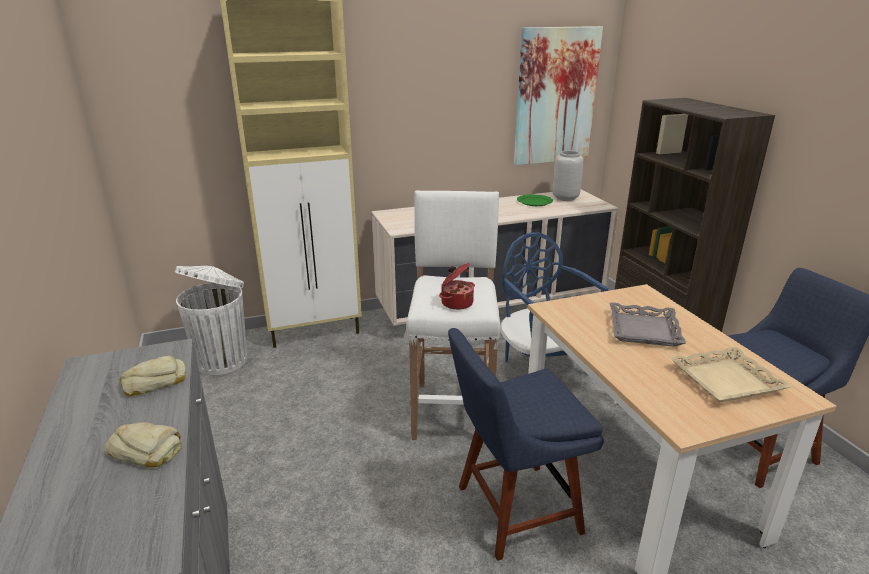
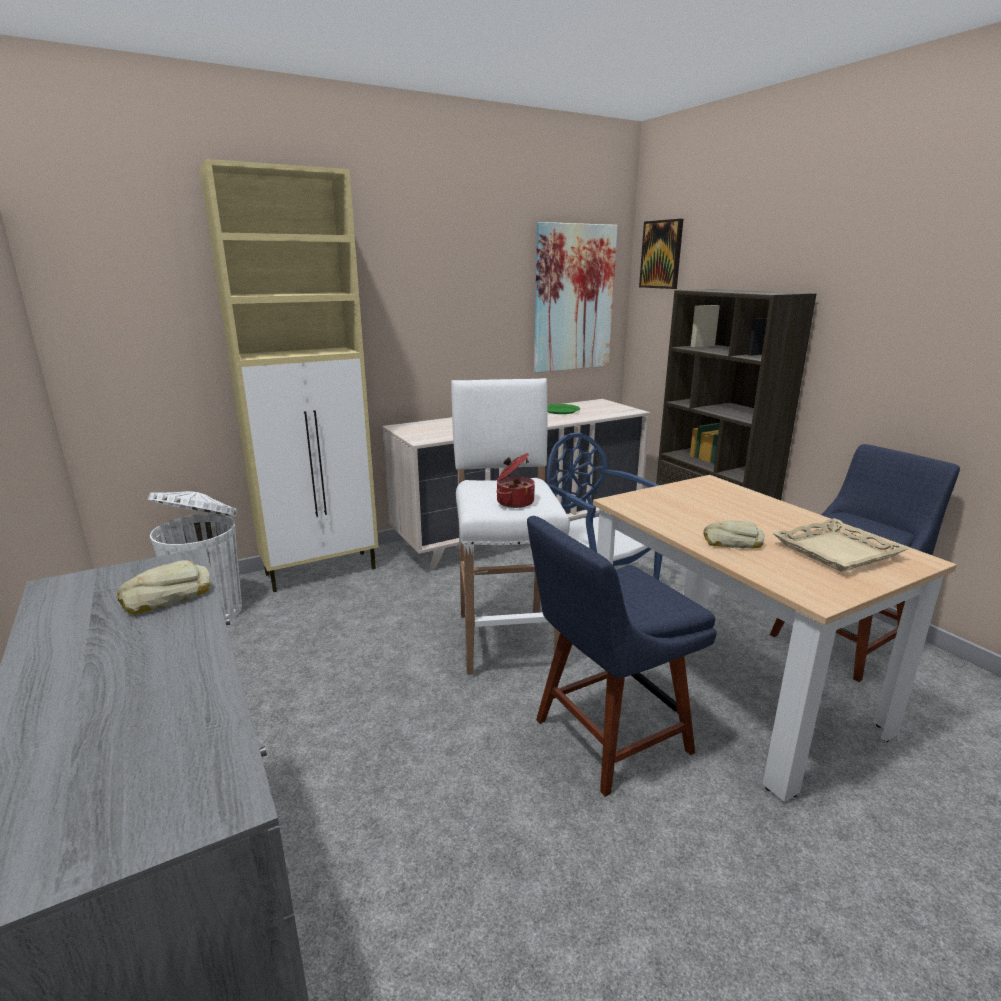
camera: 10 degrees left, 5 degrees down
bread [105,422,182,467] -> bread moved to [703,520,765,548]
grey vase [552,150,584,201] -> none
grey tray [610,303,686,347] -> none
none -> picture [639,219,683,289]

